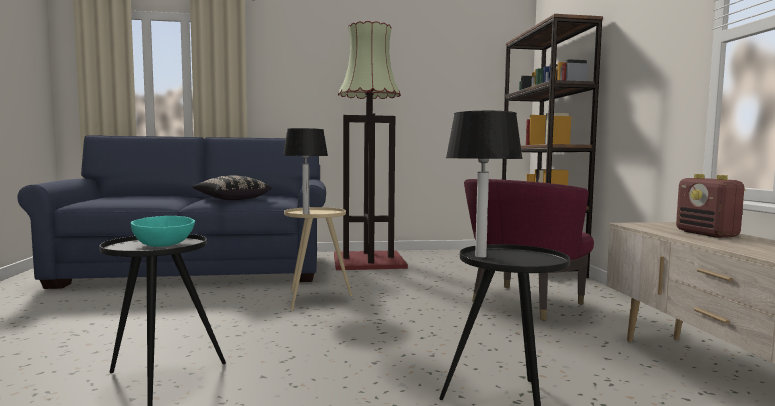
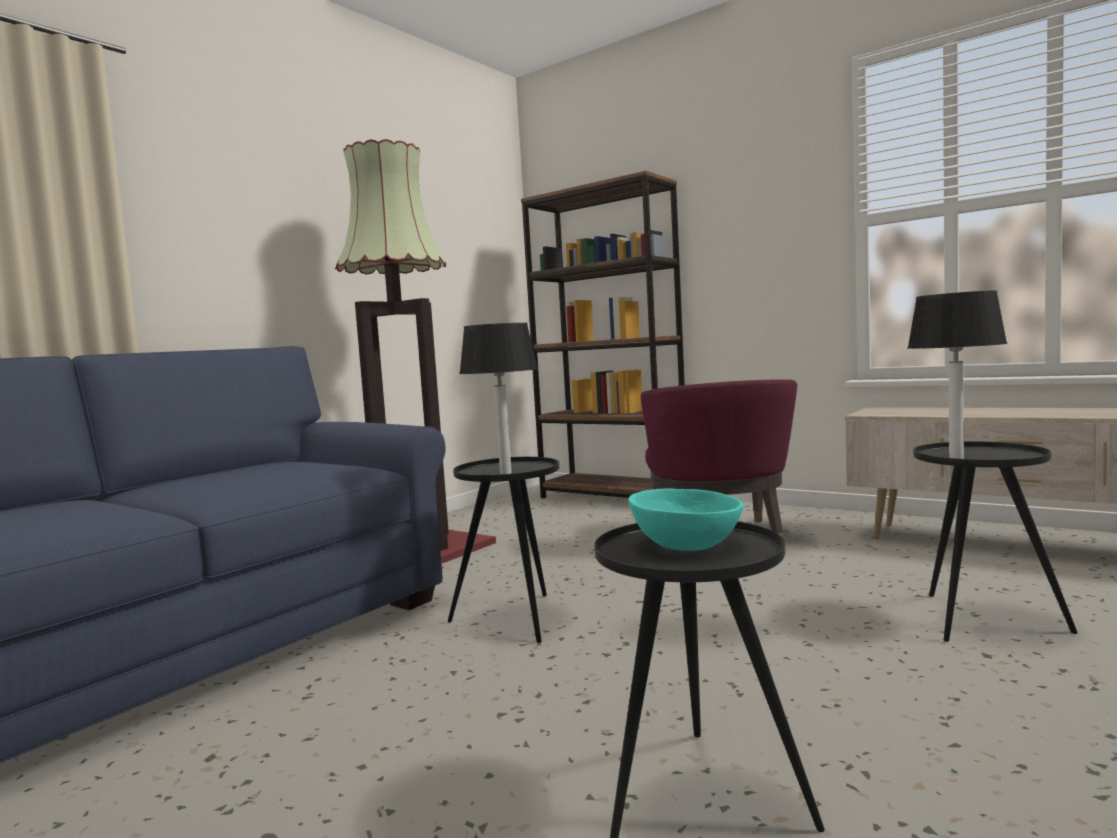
camera: 45 degrees left, 0 degrees up
black pillow [192,175,272,200] -> none
beige side table [284,207,352,311] -> black side table [448,457,560,643]
radio [676,174,745,238] -> none

